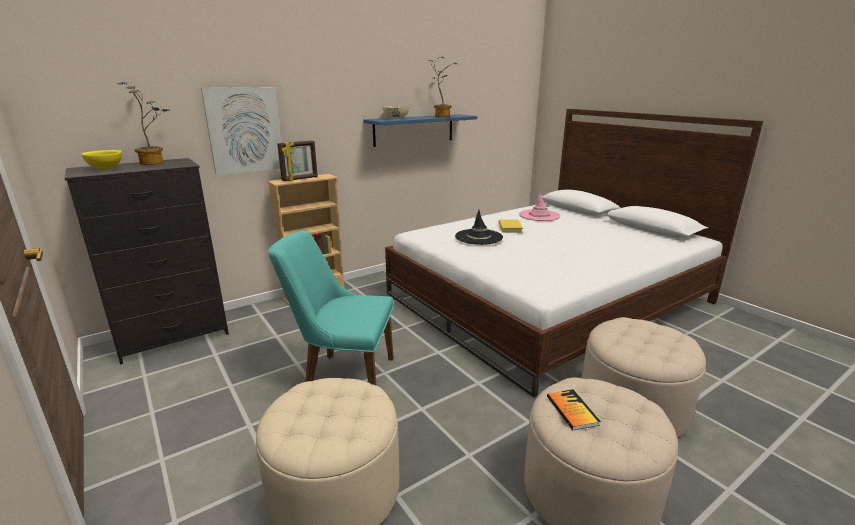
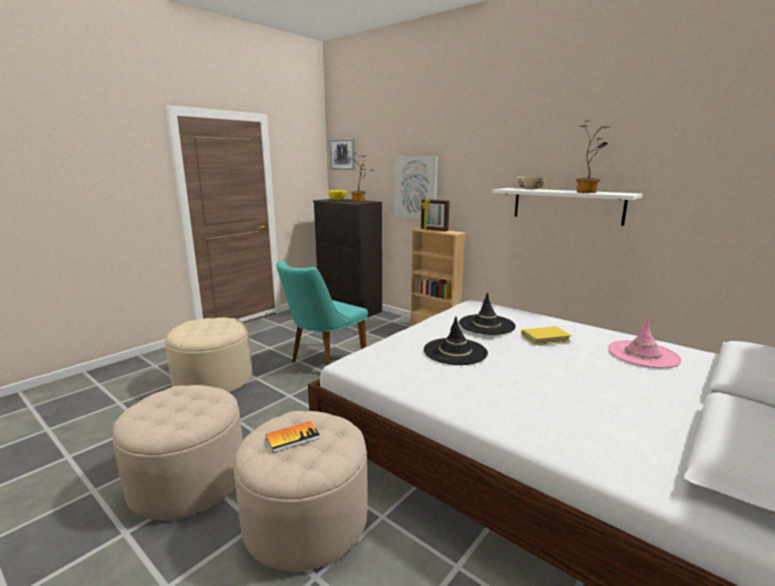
camera: 75 degrees right, 5 degrees down
turquoise chair [268,230,394,386] -> turquoise chair turned 135 degrees counterclockwise [276,261,368,366]
blue shelf [363,114,477,147] -> white shelf [492,188,643,226]
book [547,389,601,430] -> book moved to [266,421,320,453]
none -> picture [330,138,355,170]
none -> black hat [424,316,488,365]

